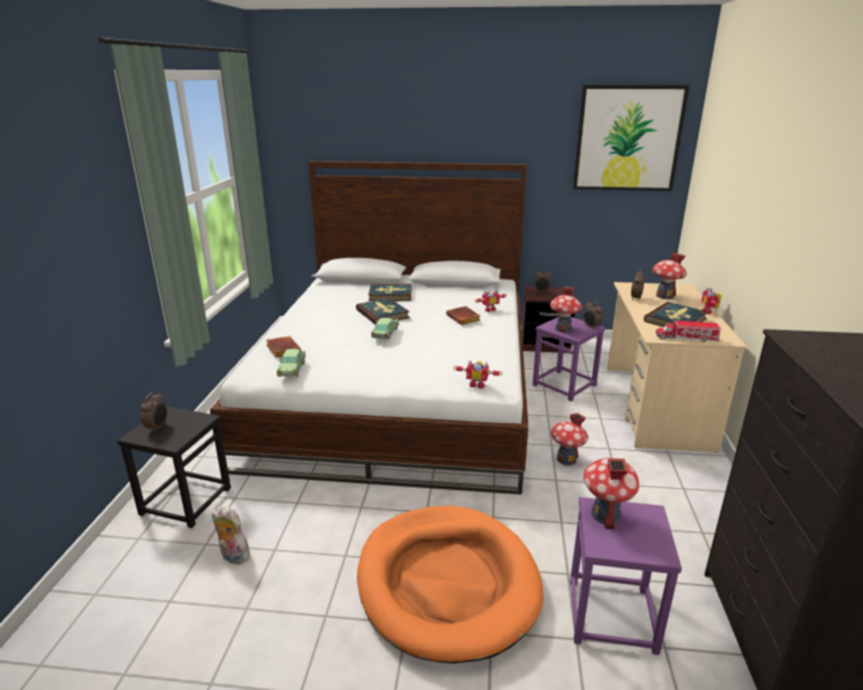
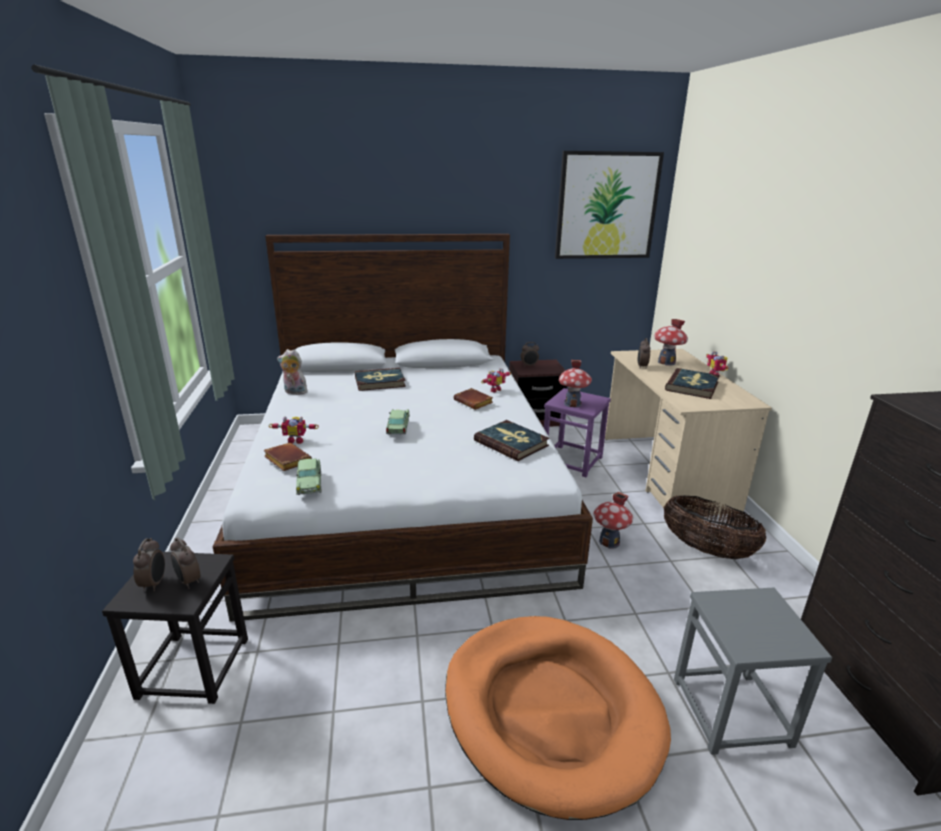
camera: 15 degrees left, 0 degrees up
plush toy [212,507,250,565] -> plush toy moved to [277,349,309,395]
book [356,298,410,325] -> book moved to [474,420,550,461]
toy robot [453,360,503,389] -> toy robot moved to [269,416,319,444]
purple stool [570,497,682,655] -> grey stool [674,588,832,755]
alarm clock [583,300,603,330] -> alarm clock moved to [170,537,200,589]
toy house [583,458,639,529] -> none
toy truck [655,320,721,342] -> none
none -> basket [663,495,766,559]

